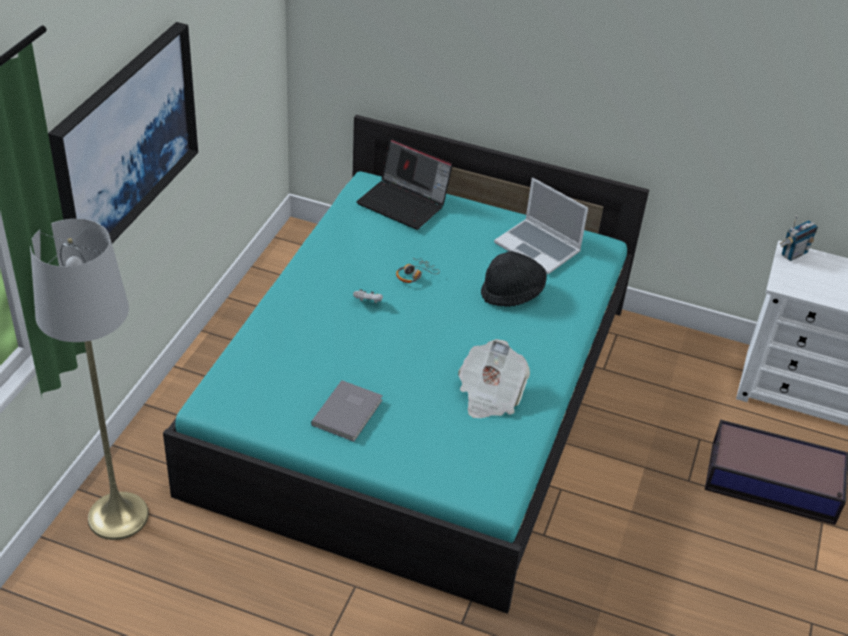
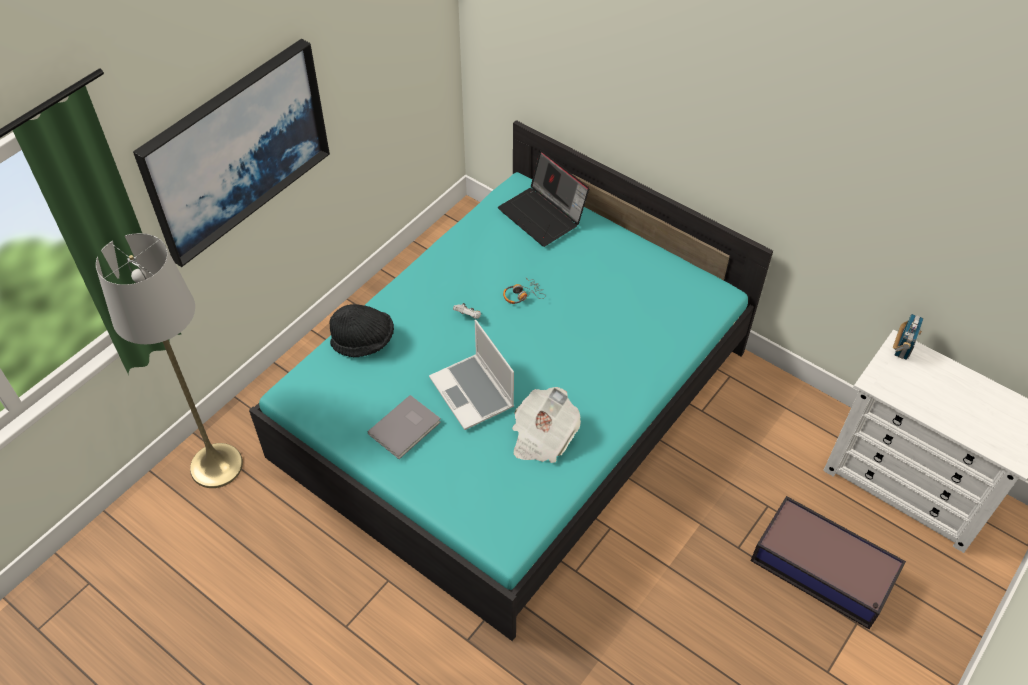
camera: 20 degrees right, 10 degrees up
black hat [481,251,547,307] -> black hat moved to [330,304,394,357]
laptop [494,177,588,274] -> laptop moved to [429,320,514,430]
radio [779,215,818,261] -> radio turned 45 degrees counterclockwise [893,314,924,360]

